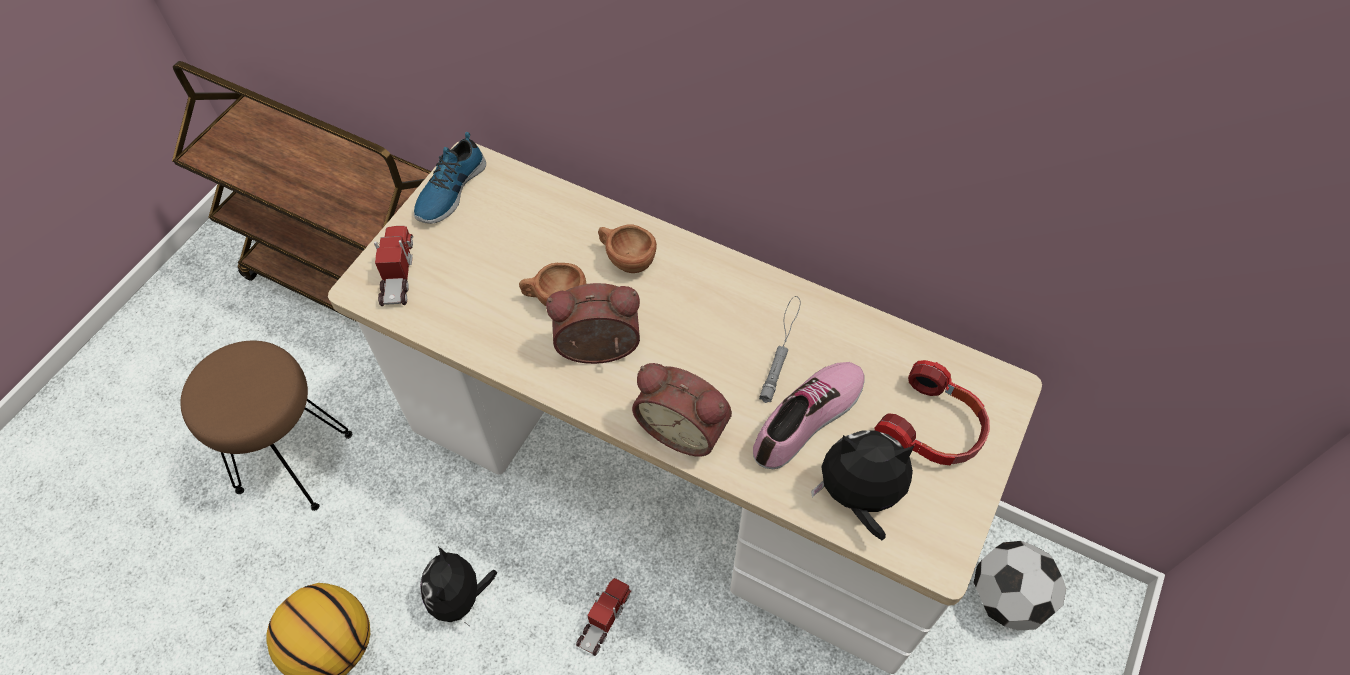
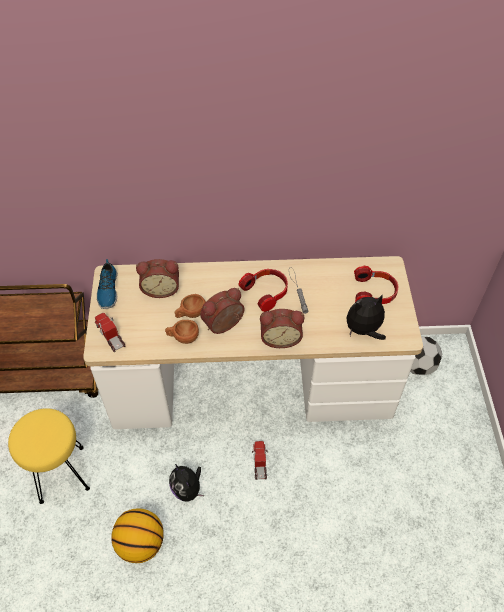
camera: 30 degrees left, 5 degrees down
brown stool [180,341,352,511] -> yellow stool [8,408,90,504]
brown cup [598,225,657,273] -> brown cup moved to [165,320,199,344]
shoe [753,362,865,469] -> none
none -> alarm clock [136,259,179,298]
none -> headphones [238,269,288,312]

